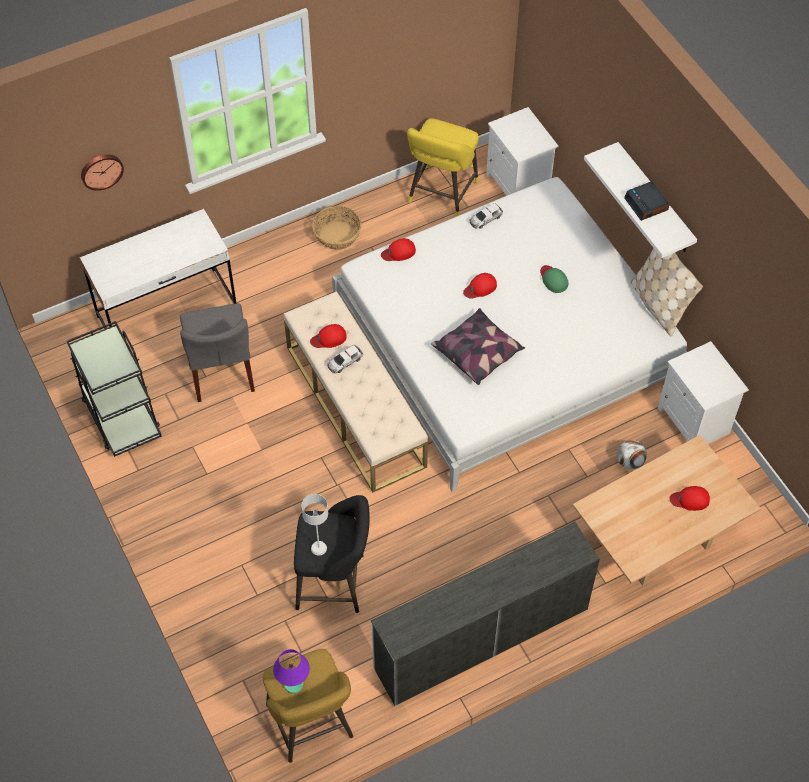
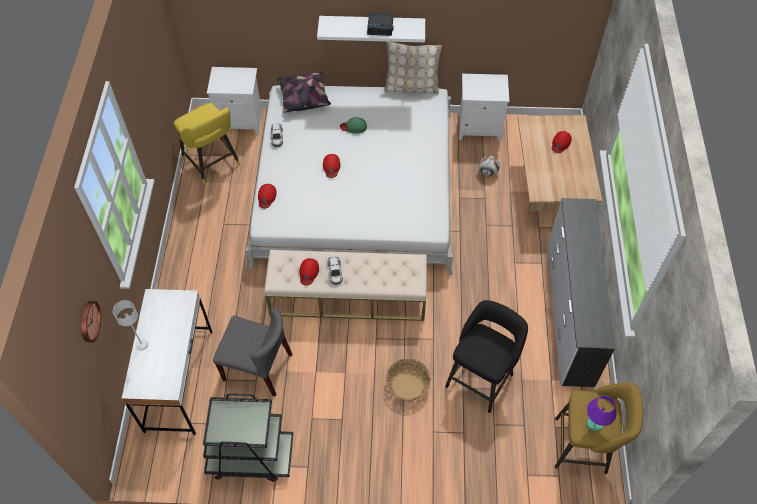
camera: 60 degrees left, 0 degrees up
grey table lamp [302,494,328,556] -> grey table lamp moved to [113,300,148,351]
basket [312,206,362,250] -> basket moved to [386,358,431,401]
pillow [431,308,525,385] -> pillow moved to [277,72,331,113]

